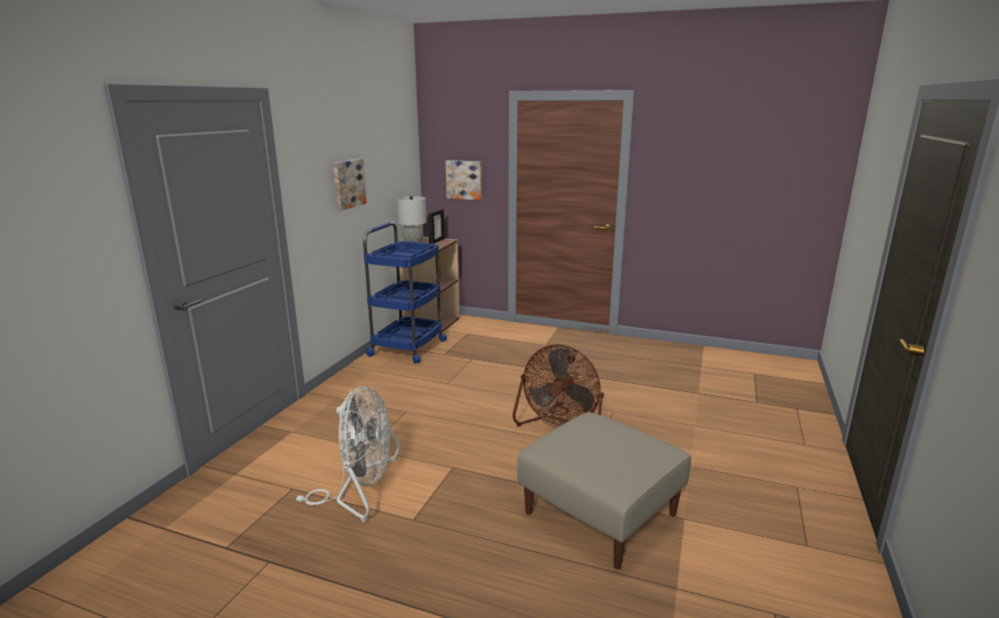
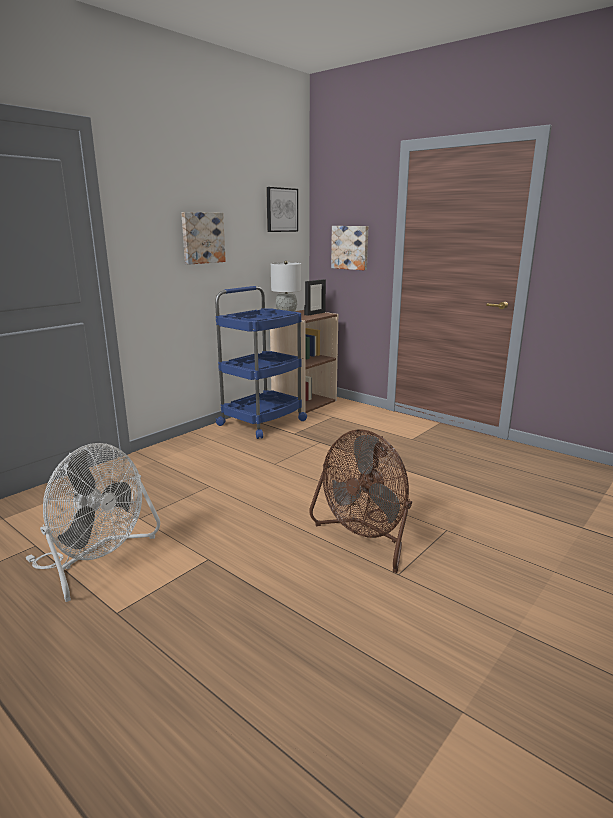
camera: 20 degrees right, 0 degrees up
beige ottoman [517,412,691,569] -> none
none -> picture [266,187,298,232]

